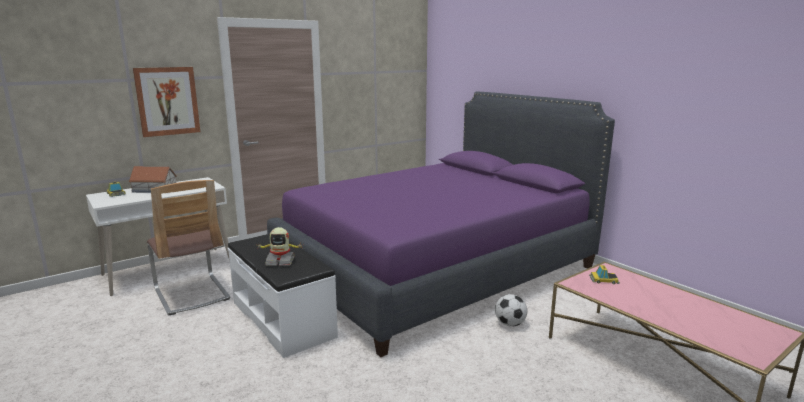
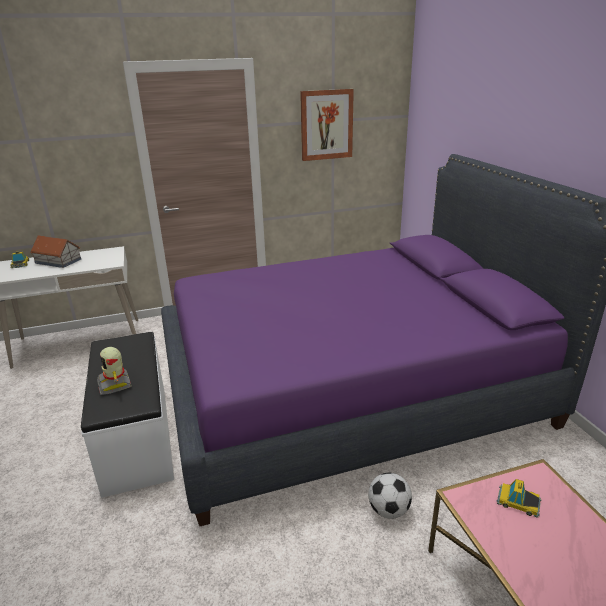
camera: 20 degrees right, 10 degrees up
picture [133,67,200,137] -> picture moved to [300,89,354,161]
chair [147,180,231,315] -> none
toy robot [258,227,302,266] -> toy robot turned 45 degrees clockwise [97,347,132,395]

